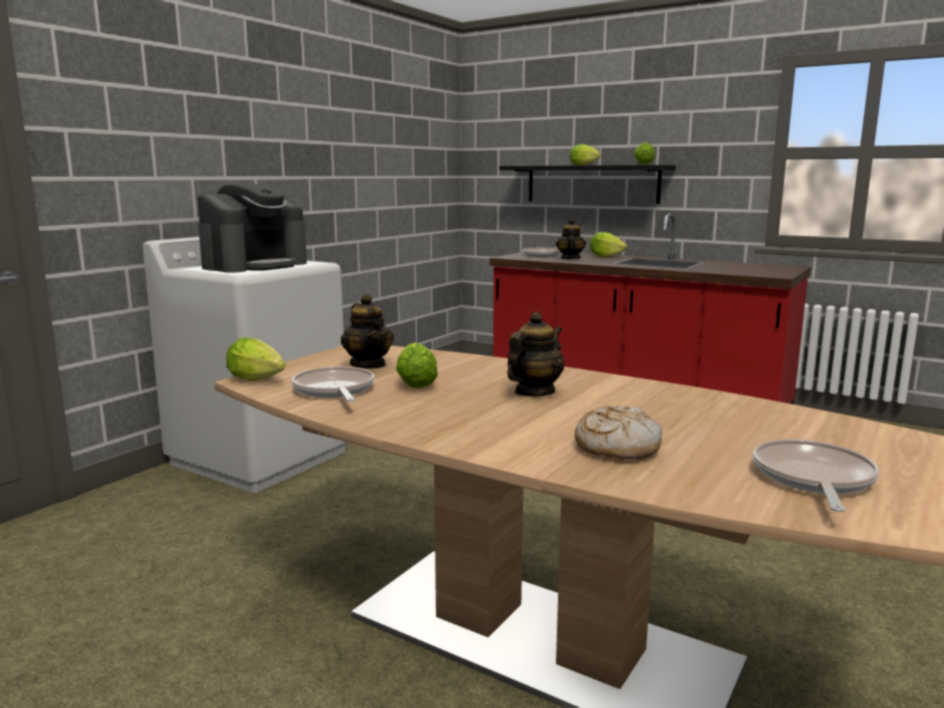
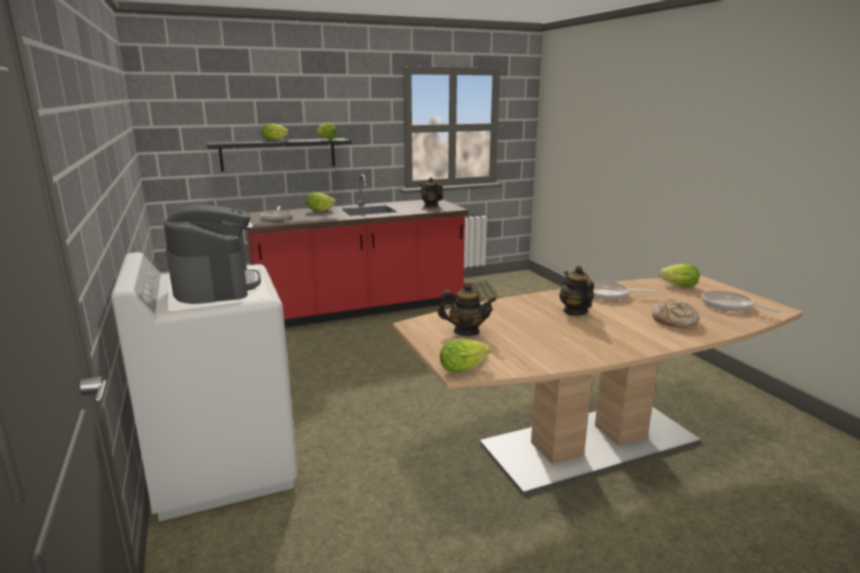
camera: 55 degrees left, 5 degrees up
frying pan [292,366,374,402] -> frying pan moved to [593,281,656,300]
lettuce [396,342,438,388] -> lettuce moved to [659,264,700,287]
teapot [556,218,586,259] -> teapot moved to [420,177,443,207]

